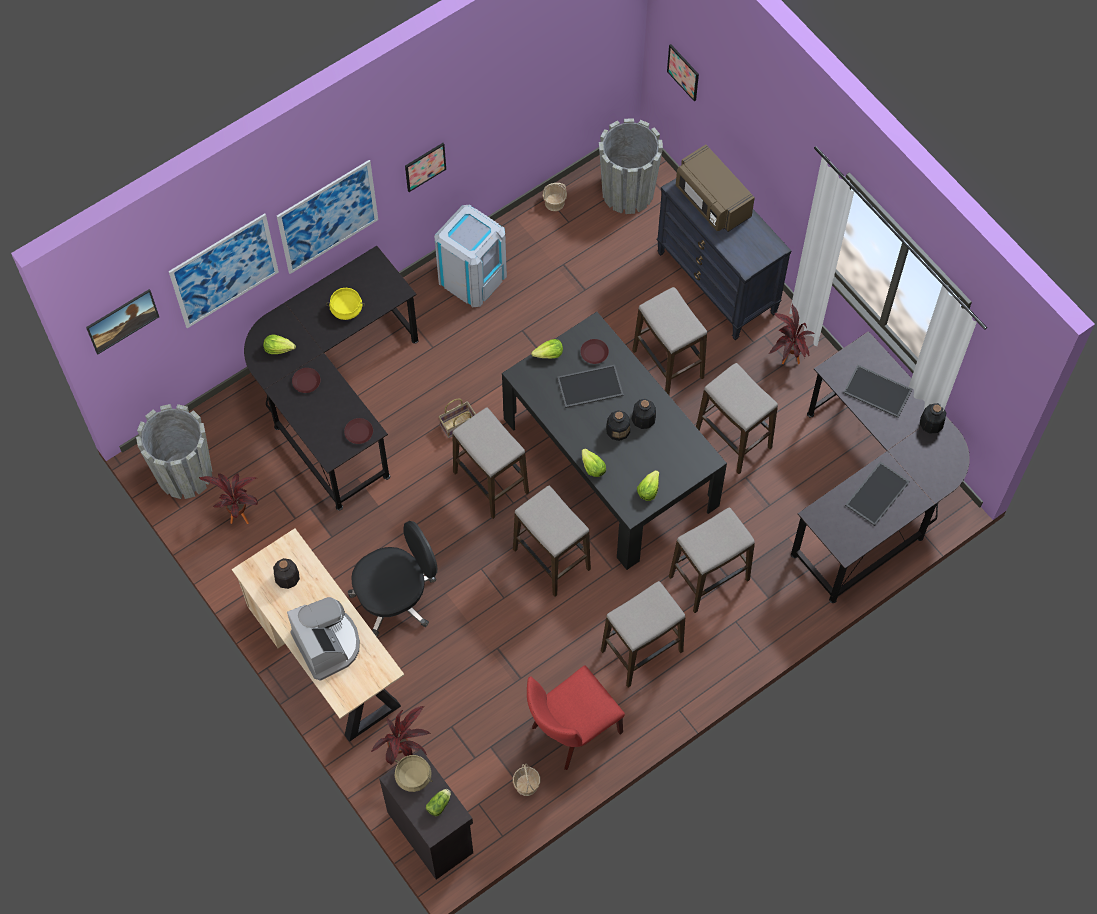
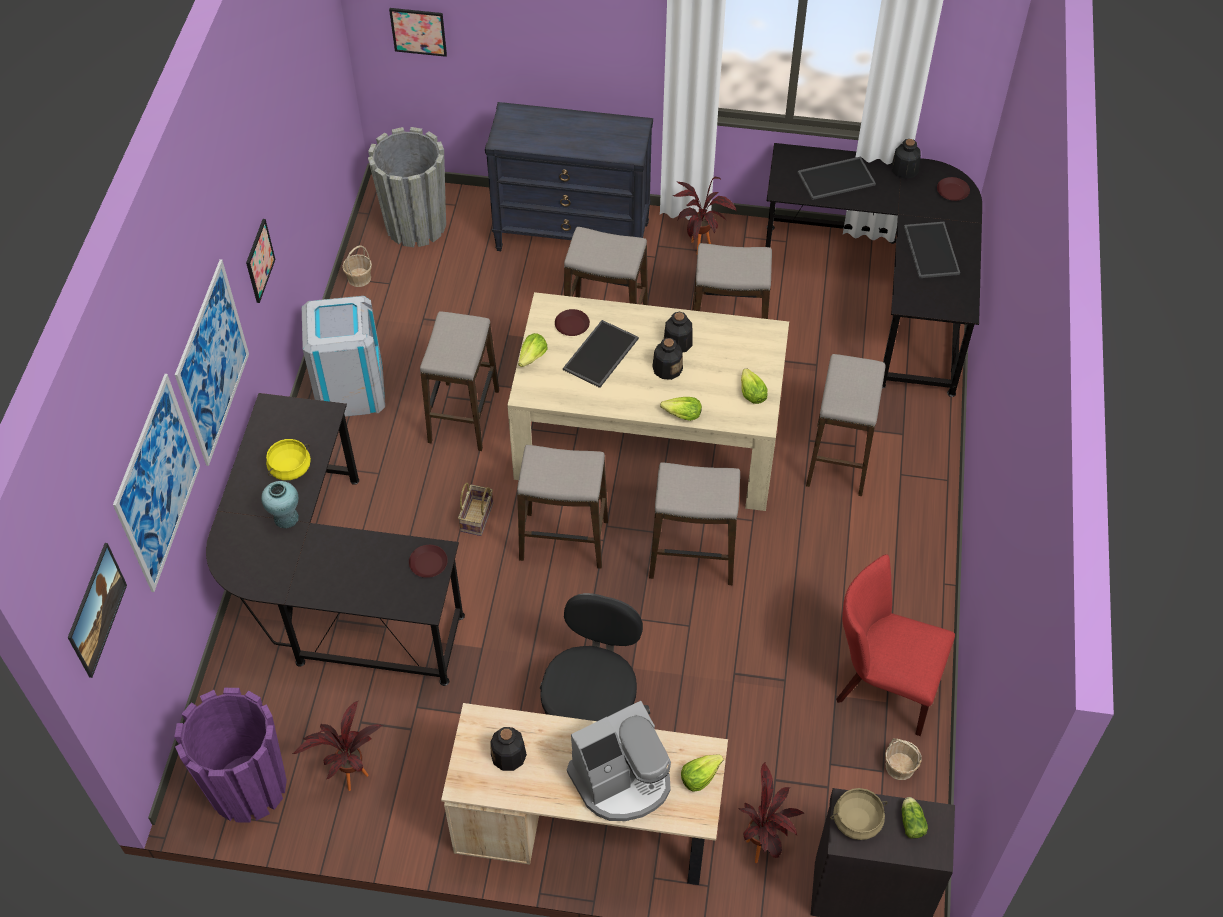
camera: 45 degrees left, 10 degrees down
grey planter [136,404,213,499] -> purple planter [174,688,287,822]
lettuce [263,334,296,354] -> lettuce moved to [681,754,724,792]
coffee machine [287,597,360,681] -> coffee machine turned 135 degrees clockwise [567,701,671,821]
brown plate [292,368,321,393] -> brown plate moved to [937,177,970,201]
black dining table [502,312,727,570] -> beige dining table [507,292,789,511]
red chair [527,665,625,770] -> red chair turned 105 degrees clockwise [836,554,955,736]
stool [601,581,685,688] -> stool moved to [420,311,499,451]
brown microwave [676,144,755,232] -> none
none -> turquoise vase [261,481,299,528]

